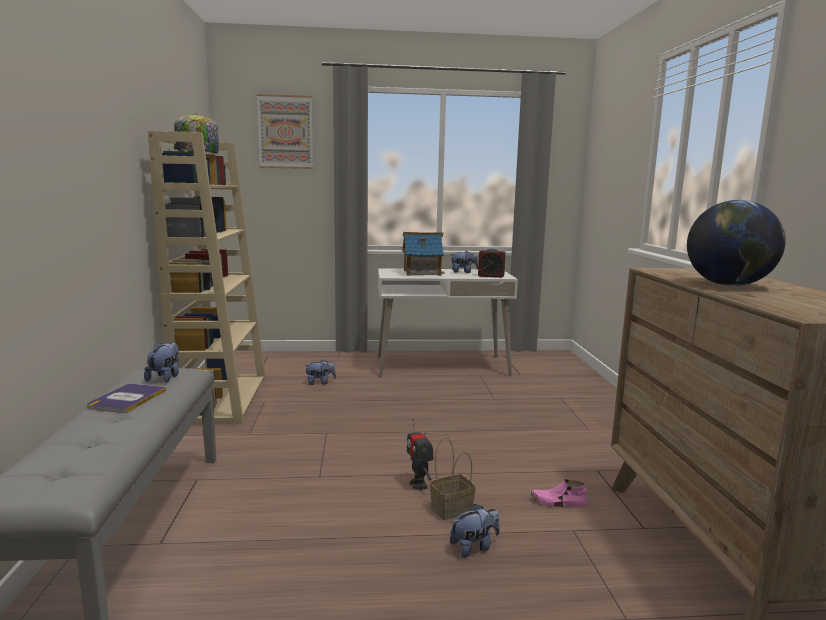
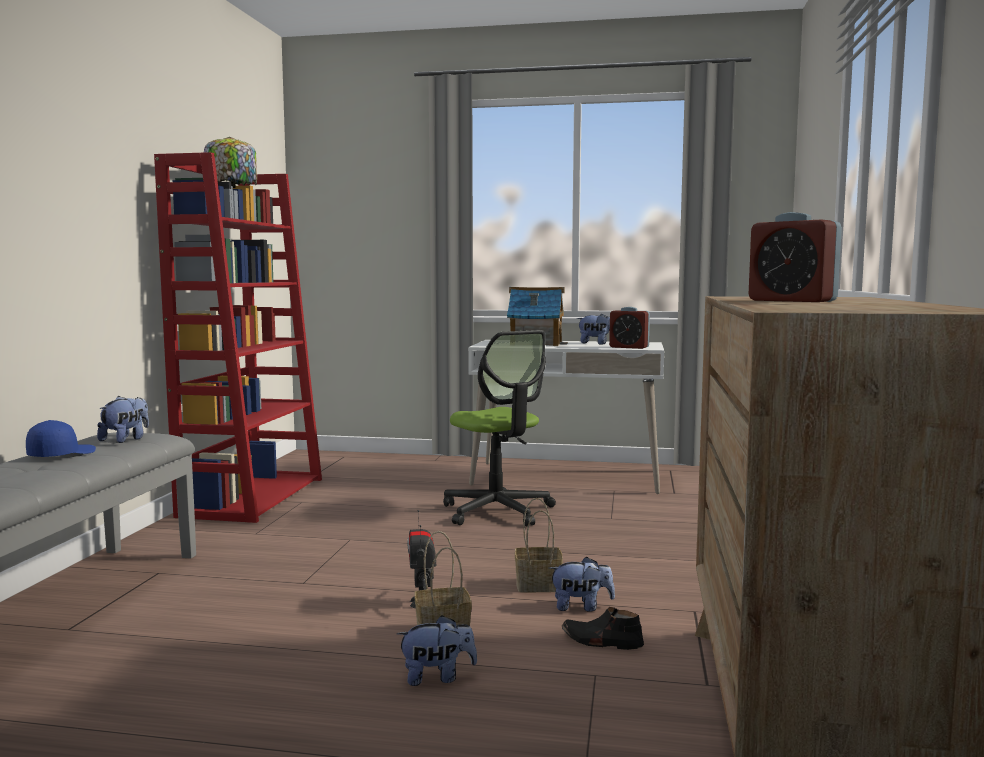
camera: 15 degrees right, 5 degrees down
book [87,384,167,413] -> blue cap [26,420,96,457]
beige bookcase [148,131,266,425] -> red bookcase [154,152,322,523]
picture [257,94,313,169] -> none
plush toy [304,359,336,385] -> plush toy moved to [549,556,615,612]
pink shoe [531,479,588,507] -> black shoe [562,607,644,650]
globe [687,200,786,286] -> alarm clock [749,212,842,302]
none -> office chair [443,330,556,526]
none -> basket [515,498,563,592]

